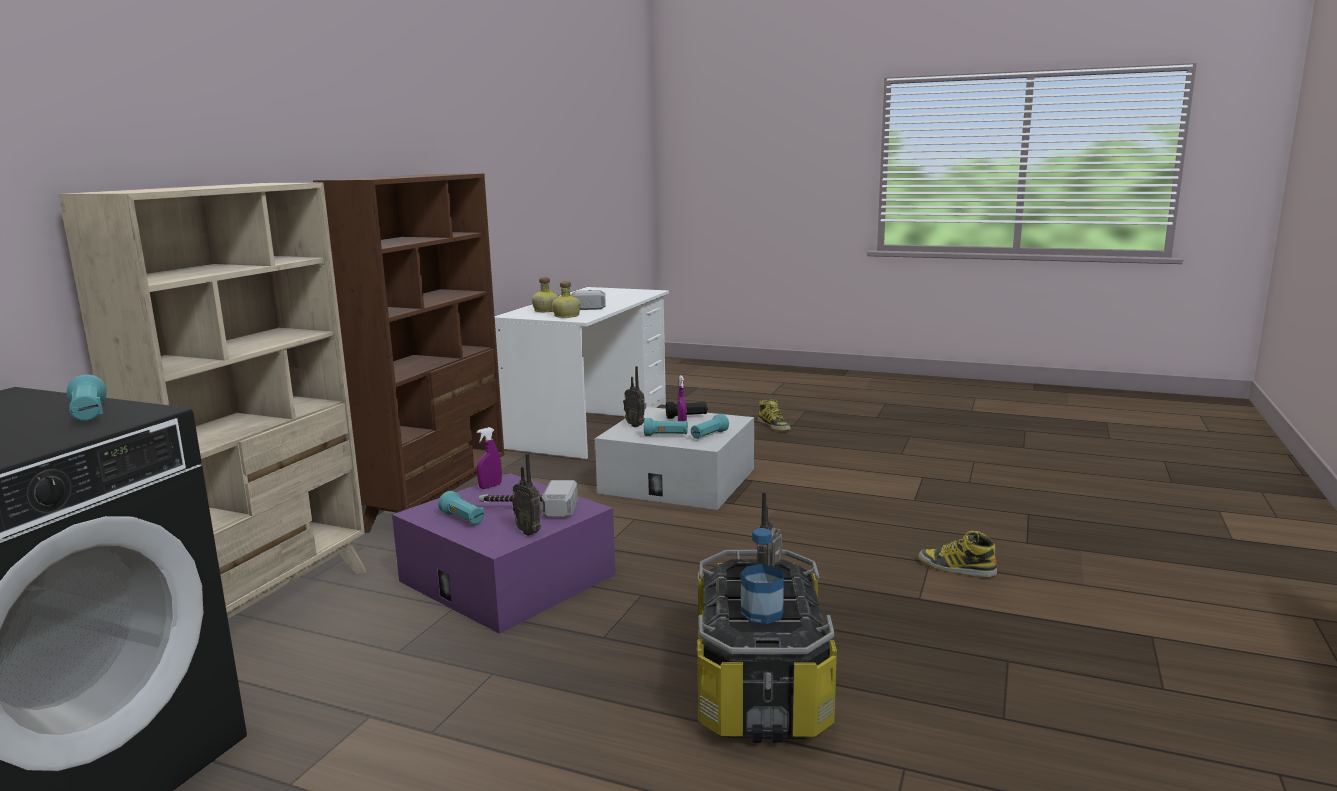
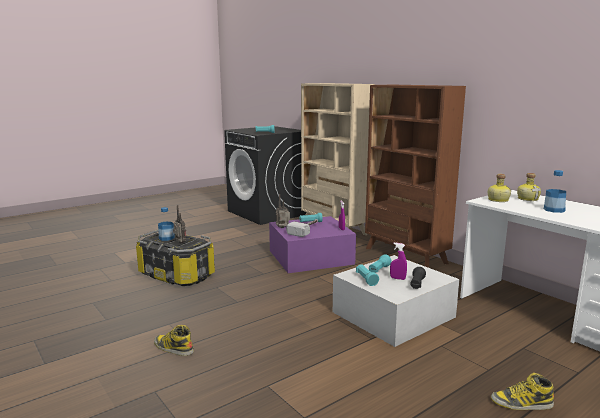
camera: 120 degrees right, 0 degrees up
hammer [571,290,606,310] -> bottle [544,170,566,213]
radio [623,366,646,427] -> none
boot [918,531,997,577] -> boot turned 120 degrees counterclockwise [154,325,194,356]

